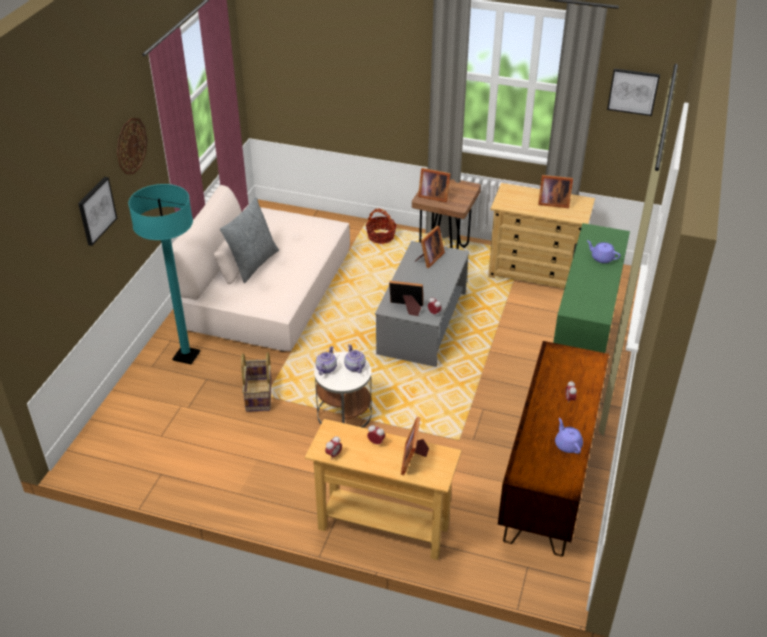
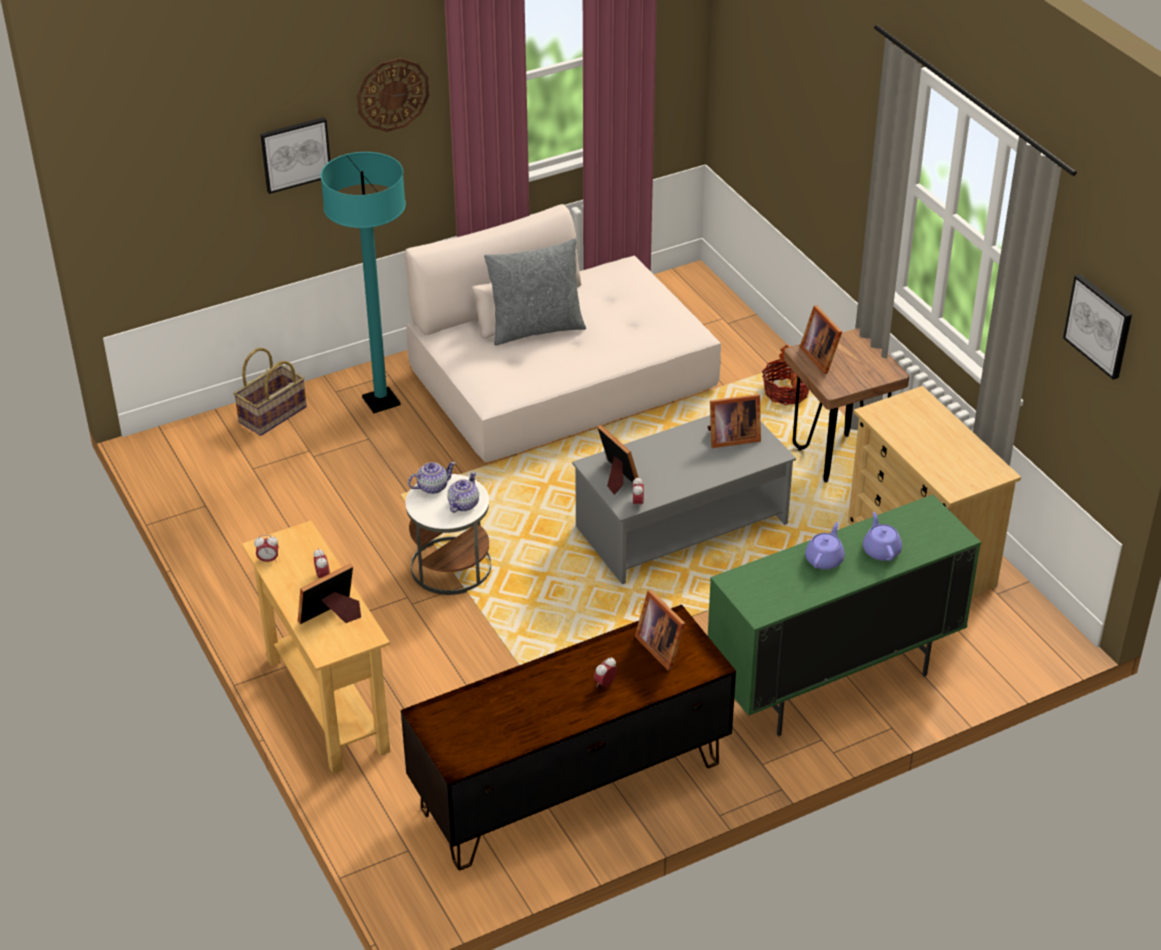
camera: 45 degrees right, 0 degrees up
basket [241,352,272,412] -> basket moved to [233,348,307,436]
picture frame [538,175,573,208] -> picture frame moved to [635,590,686,671]
purple teapot [555,418,583,454] -> purple teapot moved to [805,522,845,569]

